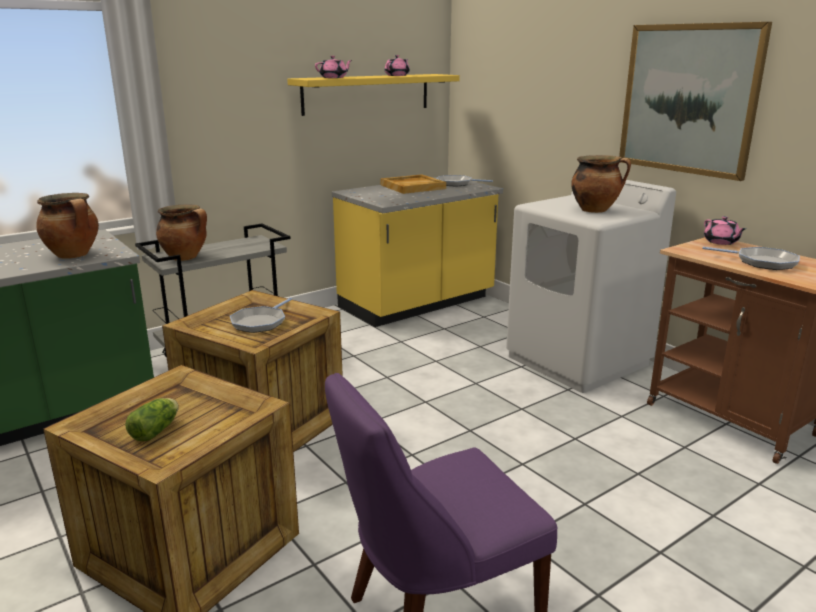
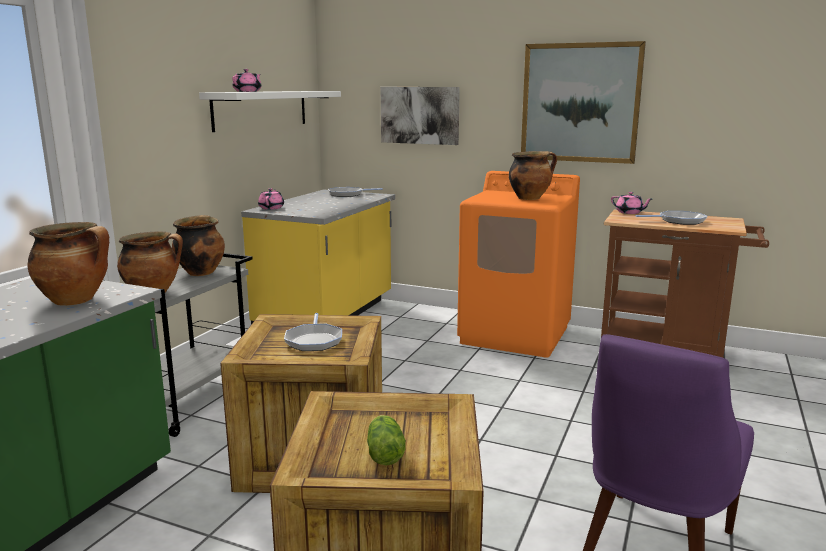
camera: 30 degrees left, 5 degrees down
yellow shelf [287,74,460,116] -> white shelf [199,91,341,132]
beige tray [380,174,446,194] -> none
pink teapot [385,55,410,76] -> pink teapot moved to [258,188,284,210]
white washing machine [506,180,676,393] -> orange washing machine [457,171,580,358]
none -> cooking pot [172,215,225,276]
none -> picture [380,87,460,145]

